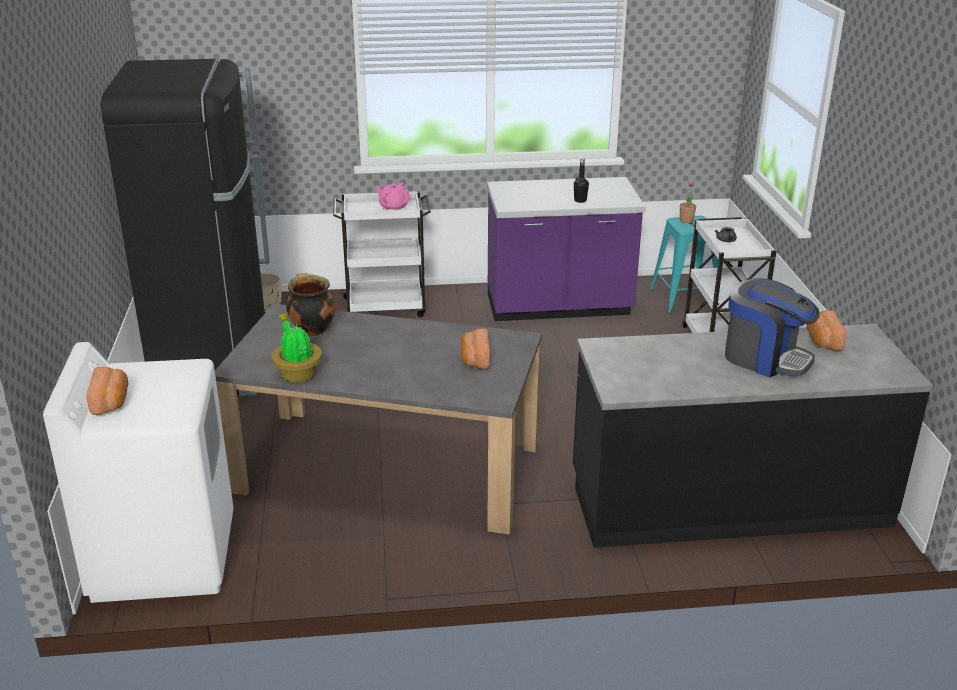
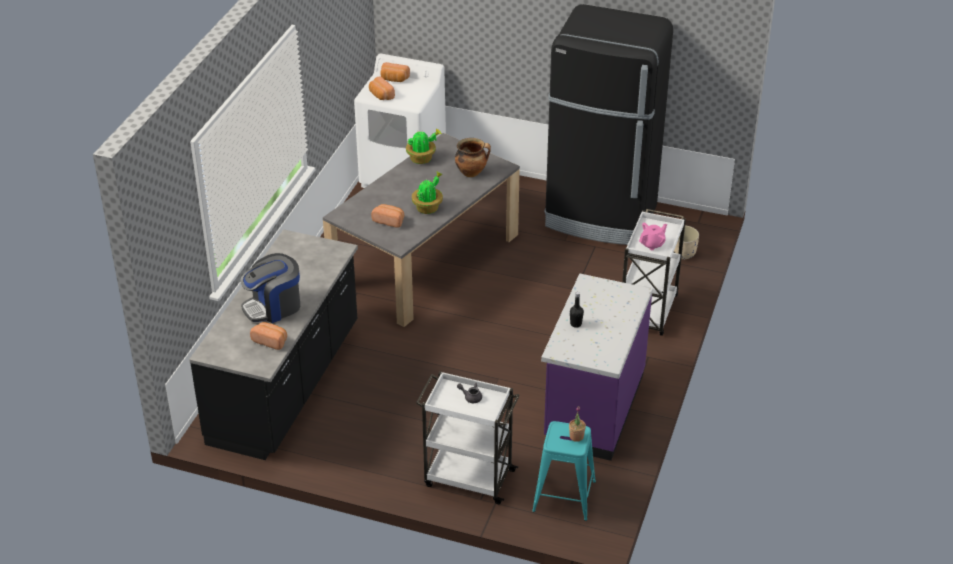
camera: 115 degrees right, 10 degrees up
none -> bread [369,76,395,100]
none -> potted plant [412,172,443,214]

